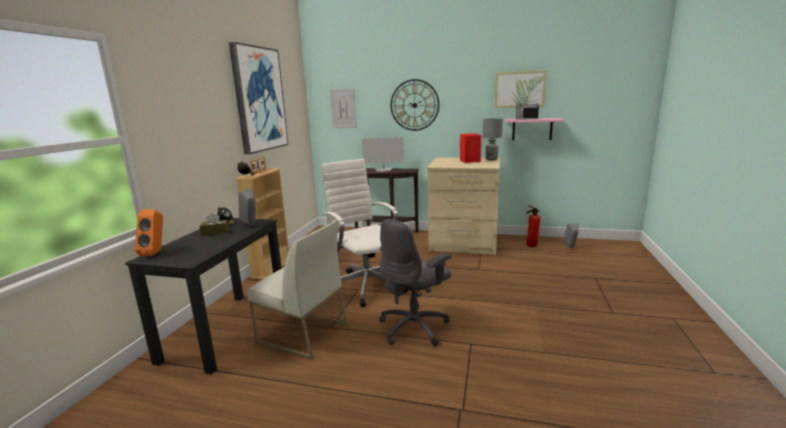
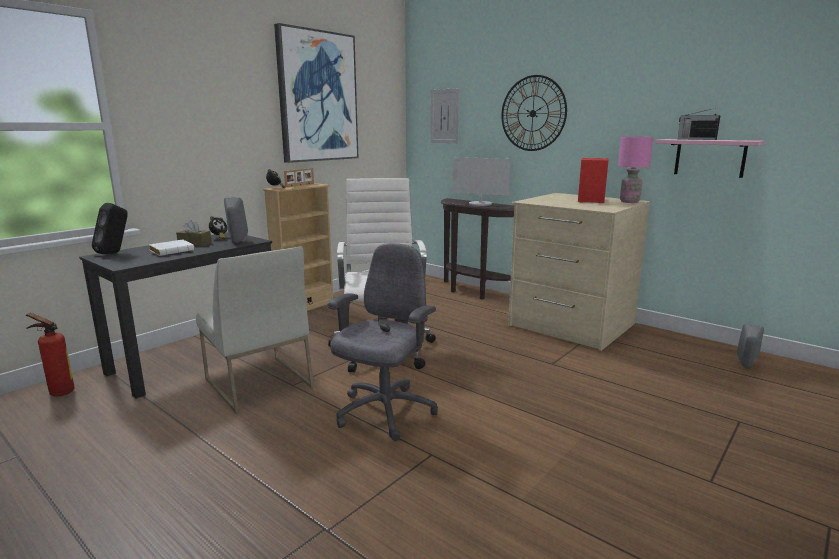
camera: 25 degrees right, 0 degrees up
orange speaker [135,209,163,256] -> black speaker [92,203,128,254]
grey office chair [379,219,451,346] -> grey office chair turned 135 degrees clockwise [328,243,438,441]
grey table lamp [483,119,503,160] -> pink table lamp [618,137,653,203]
picture [495,70,547,108] -> none
fire extinguisher [526,205,540,247] -> fire extinguisher moved to [26,313,75,396]
none -> white book [149,239,194,256]

